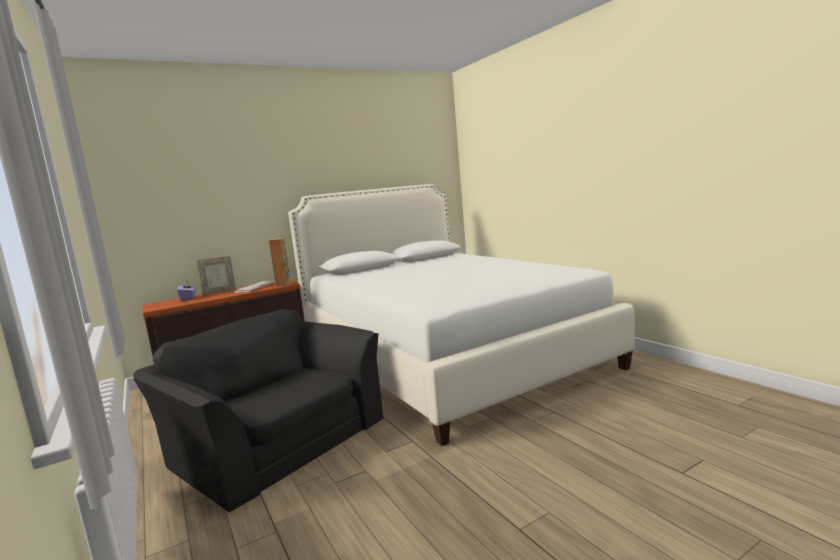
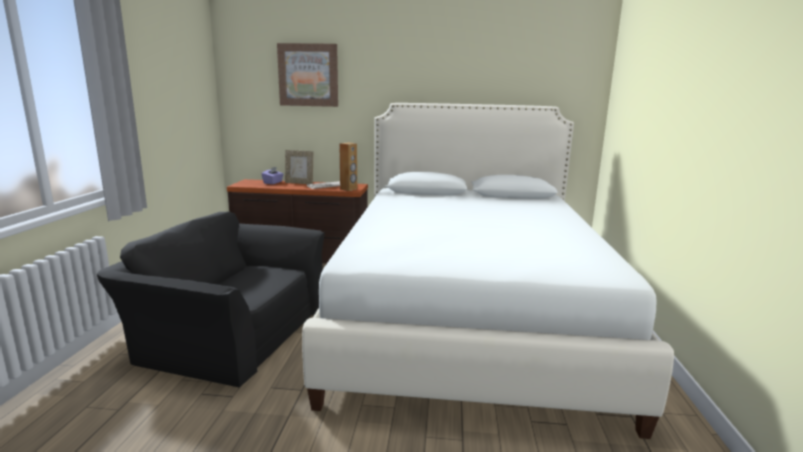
camera: 35 degrees right, 5 degrees up
black armchair [133,310,383,512] -> black armchair turned 60 degrees counterclockwise [97,212,325,388]
none -> picture [277,43,338,107]

